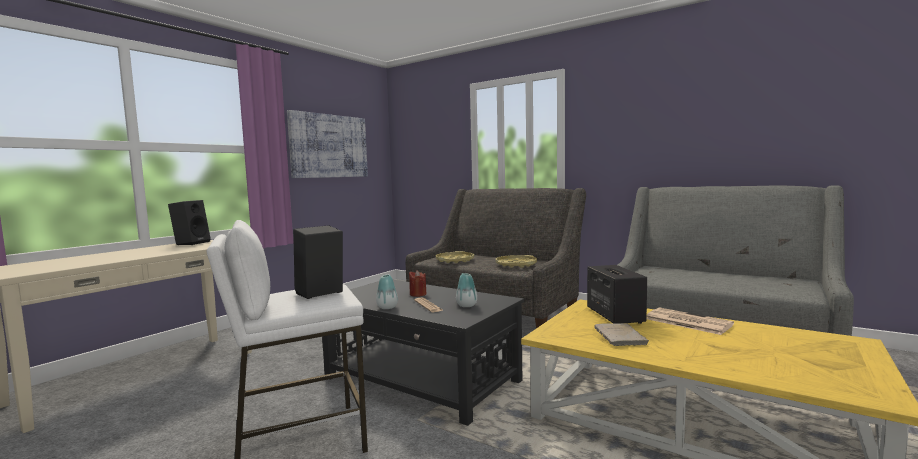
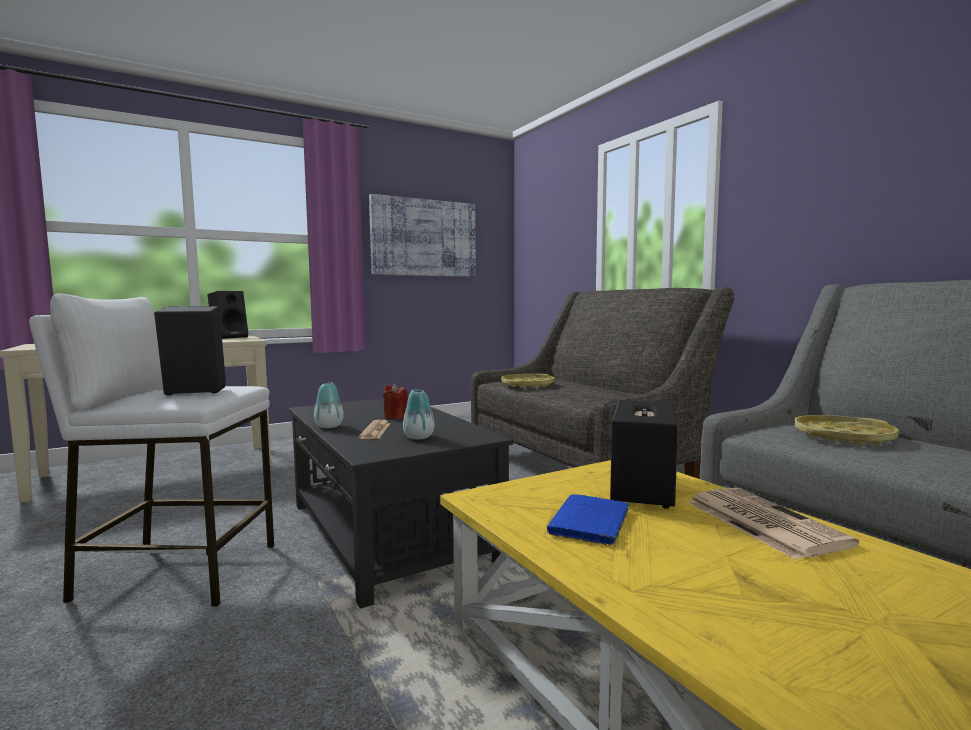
camera: 25 degrees right, 0 degrees up
yellow tray [496,255,537,268] -> yellow tray moved to [794,415,899,445]
beige book [594,323,649,346] -> blue book [547,494,629,546]

